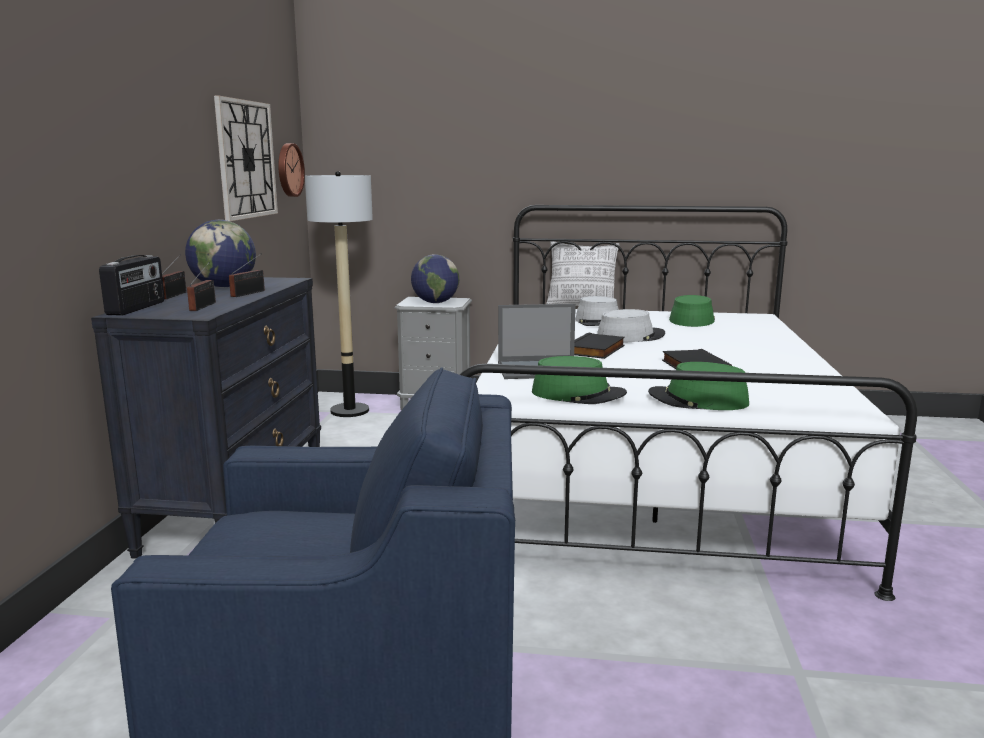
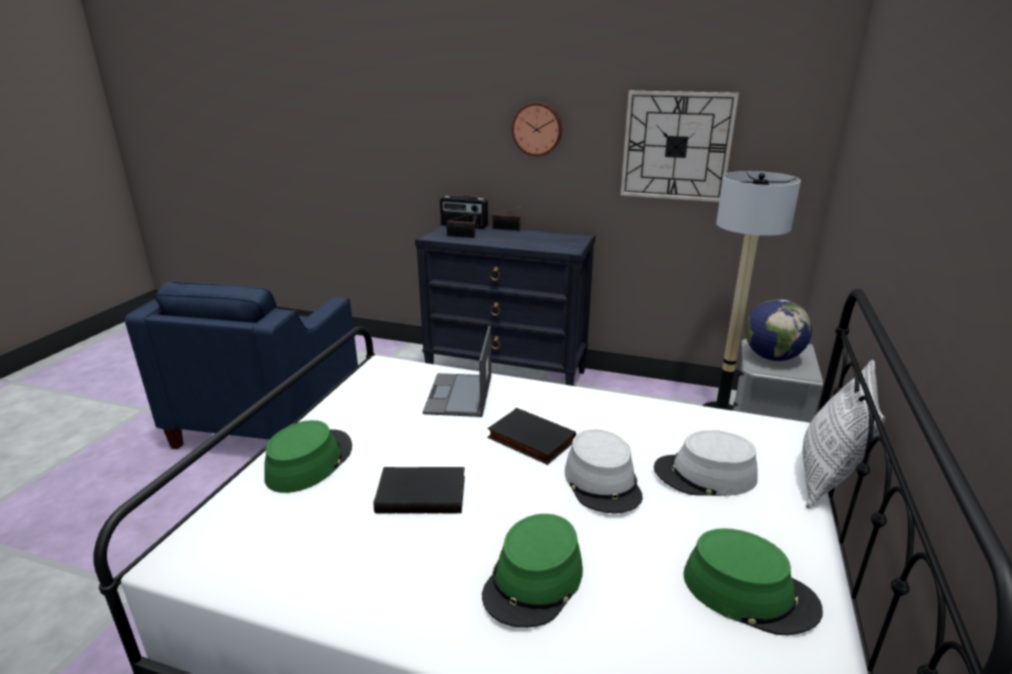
camera: 100 degrees right, 10 degrees up
globe [185,220,256,288] -> none
radio [229,253,265,297] -> none
wall clock [278,143,305,197] -> wall clock moved to [512,102,562,156]
green hat [532,356,627,404] -> green hat moved to [482,514,583,628]

